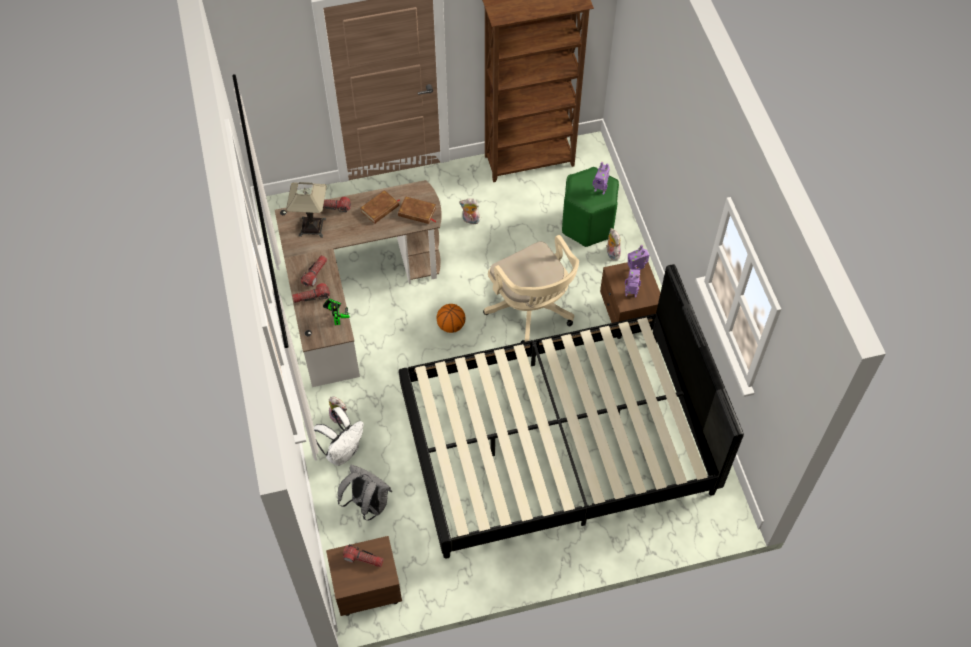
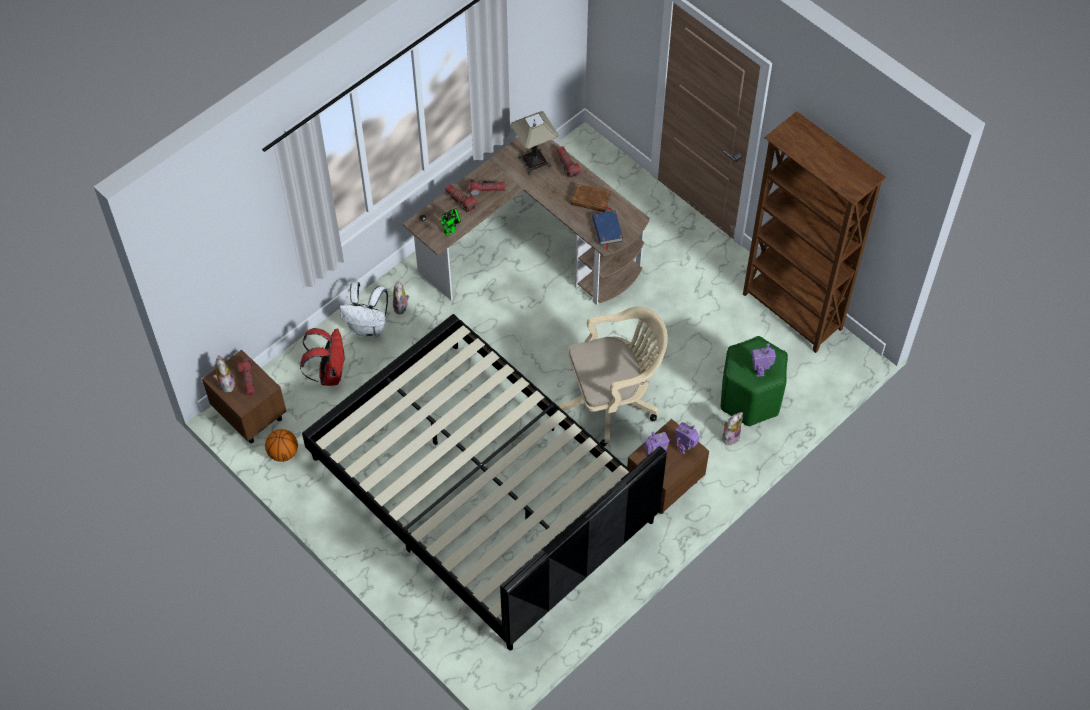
camera: 60 degrees right, 0 degrees up
grey backpack [338,465,392,521] -> red backpack [300,328,345,386]
brown book [398,196,436,224] -> blue book [592,210,623,250]
basketball [436,304,466,333] -> basketball moved to [265,429,298,462]
plush toy [459,198,480,225] -> plush toy moved to [213,355,235,392]
beige office chair [483,235,579,343] -> beige office chair turned 135 degrees counterclockwise [558,306,668,446]

